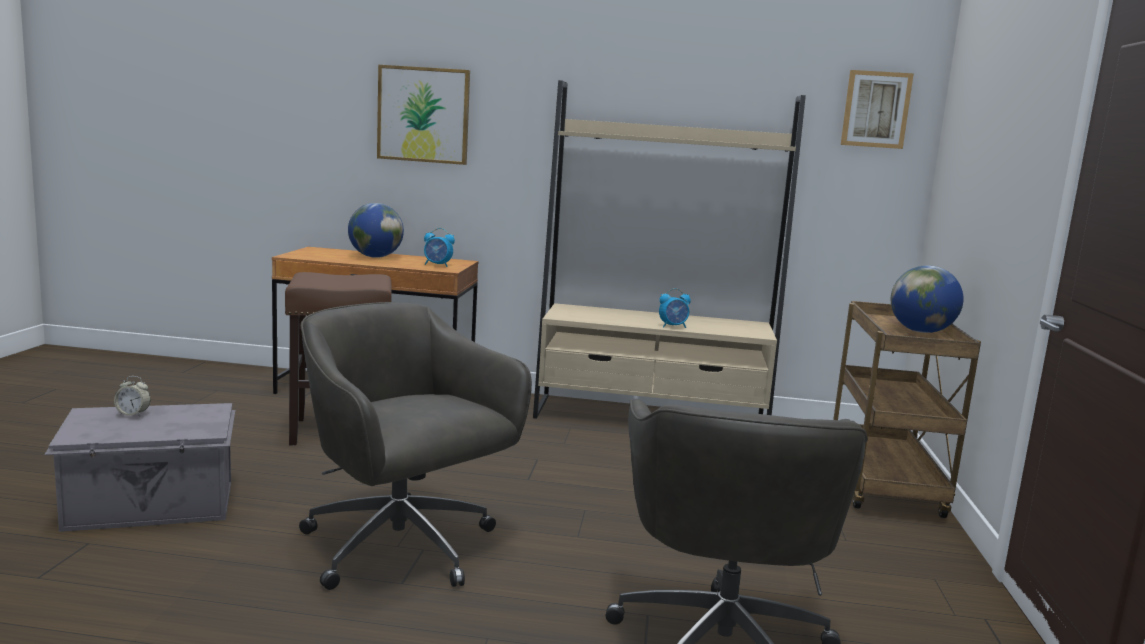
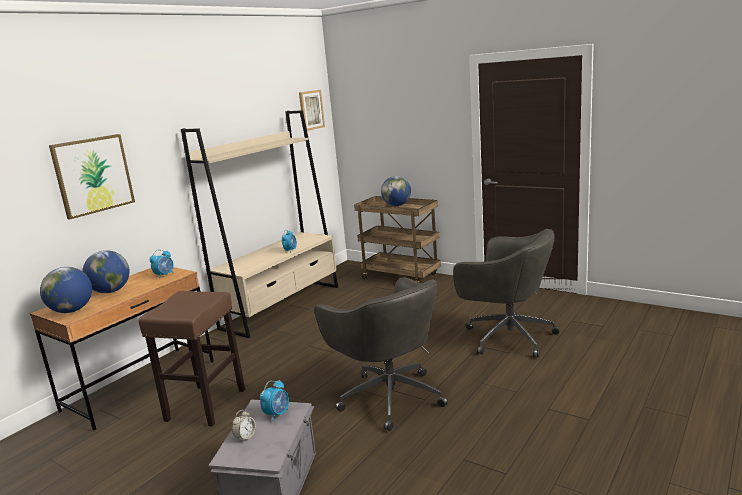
camera: 60 degrees left, 5 degrees up
grey office chair [299,302,532,590] -> grey office chair turned 105 degrees counterclockwise [315,277,448,431]
none -> globe [40,267,92,313]
none -> alarm clock [260,380,289,422]

